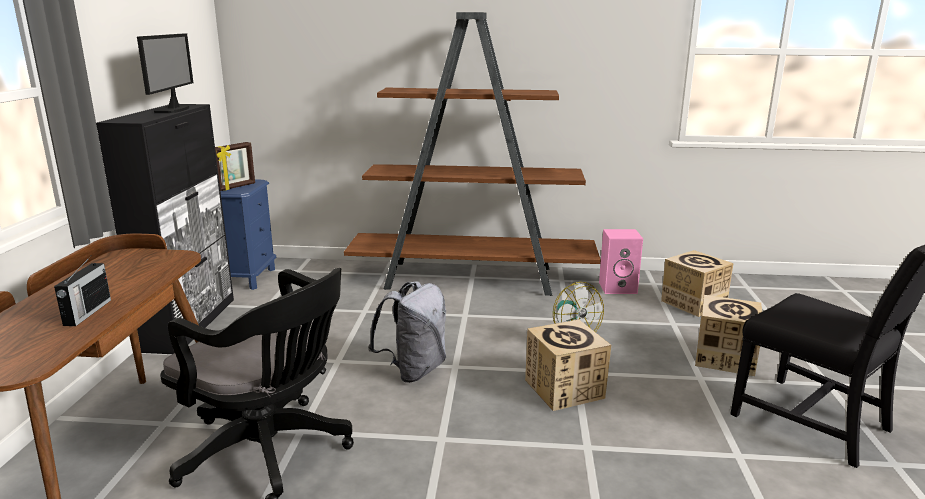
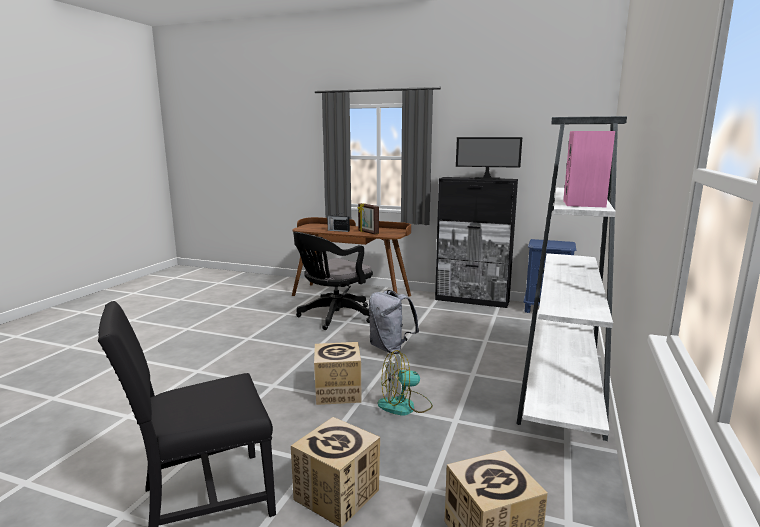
camera: 105 degrees right, 5 degrees down
picture frame [215,142,255,191] -> picture frame moved to [358,203,379,235]
brown bookcase [344,12,601,296] -> white bookcase [516,116,627,441]
pink speaker [599,229,643,294] -> pink speaker moved to [563,131,615,207]

